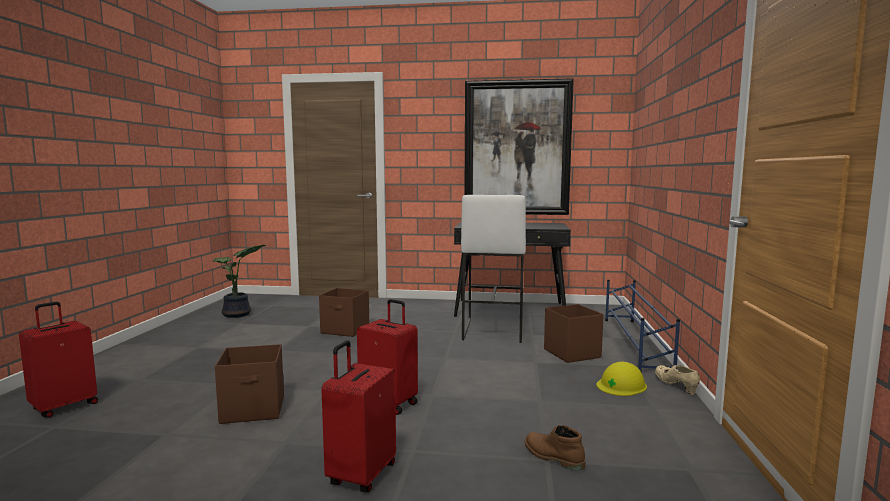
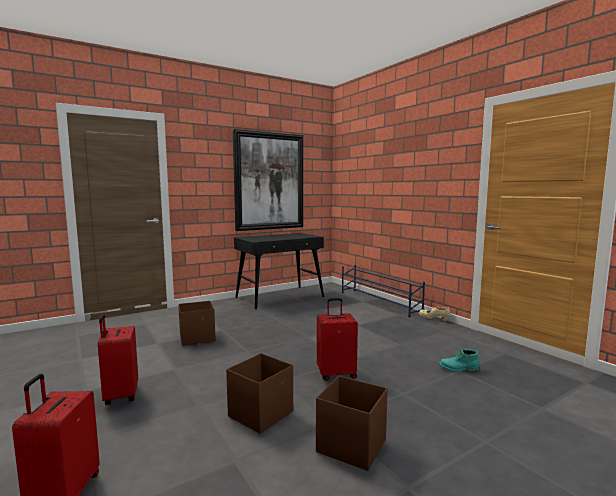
camera: 40 degrees left, 0 degrees up
potted plant [212,245,266,318] -> none
red suitcase [321,340,396,493] -> red suitcase moved to [98,314,138,405]
white stool [461,195,526,343] -> none
brown boot [525,425,585,471] -> turquoise boot [439,349,479,372]
brown storage box [544,304,604,363] -> brown storage box moved to [316,376,388,471]
yellow hard hat [596,362,647,396] -> none

